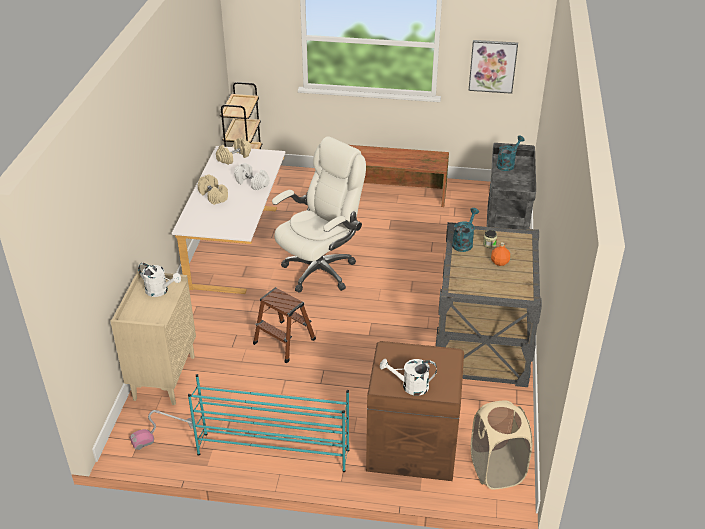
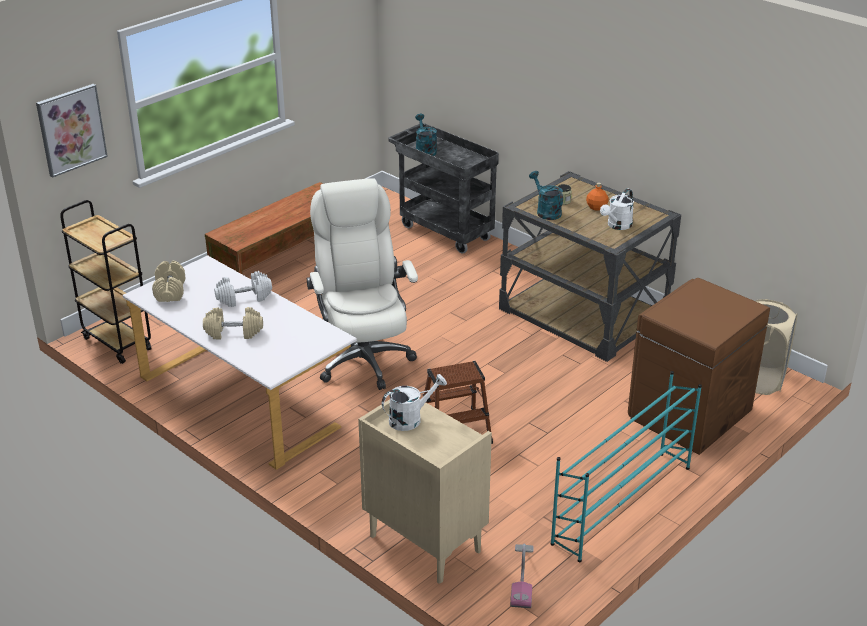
camera: 55 degrees left, 5 degrees down
white watering can [380,359,437,396] -> white watering can moved to [600,188,634,230]
picture [468,40,518,94] -> picture moved to [36,84,108,177]

